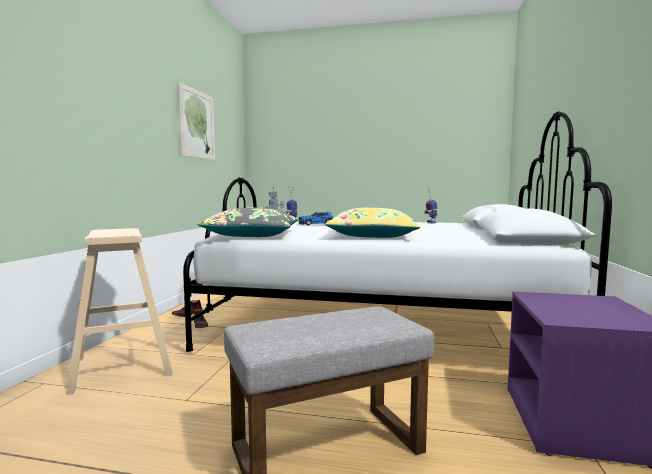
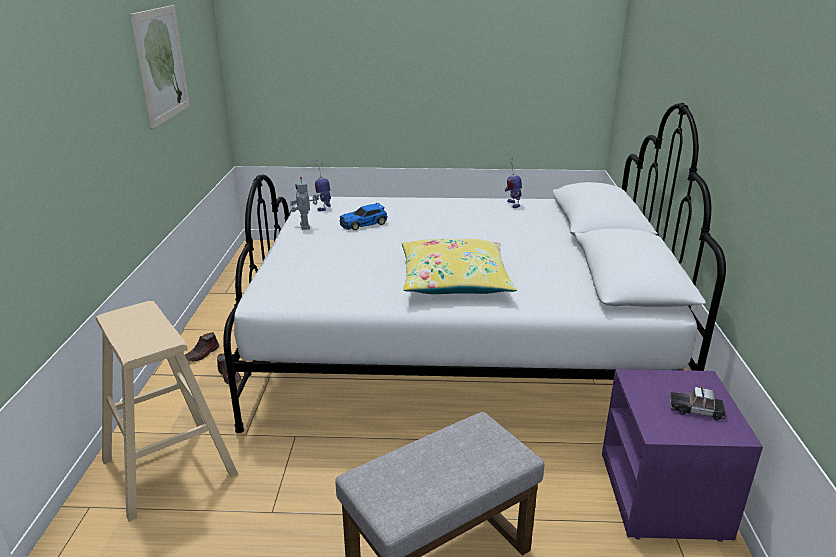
camera: 10 degrees left, 20 degrees up
grey pillow [198,208,298,237] -> none
none -> toy car [670,386,726,421]

